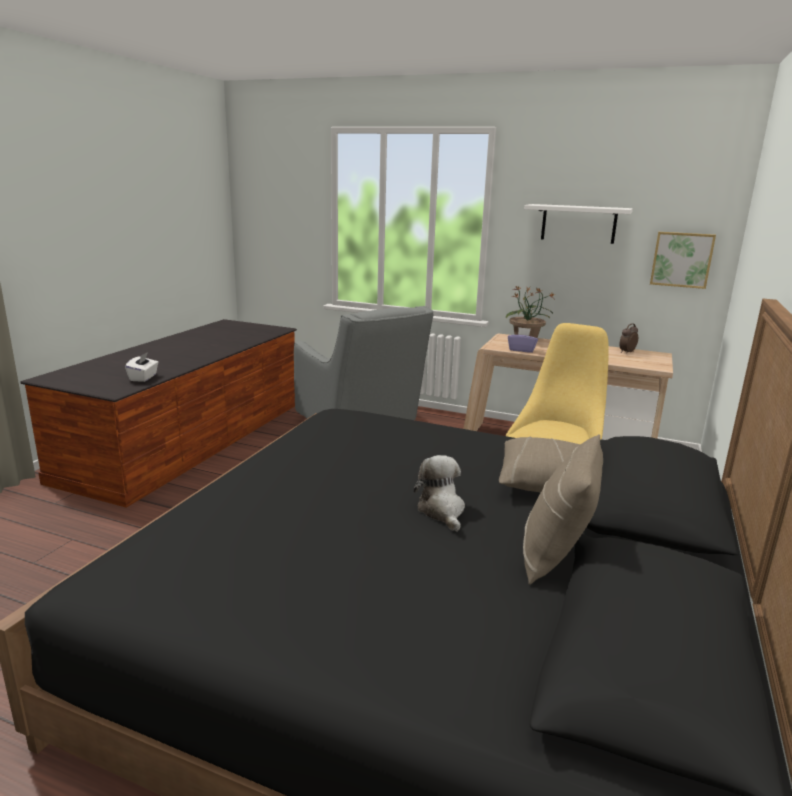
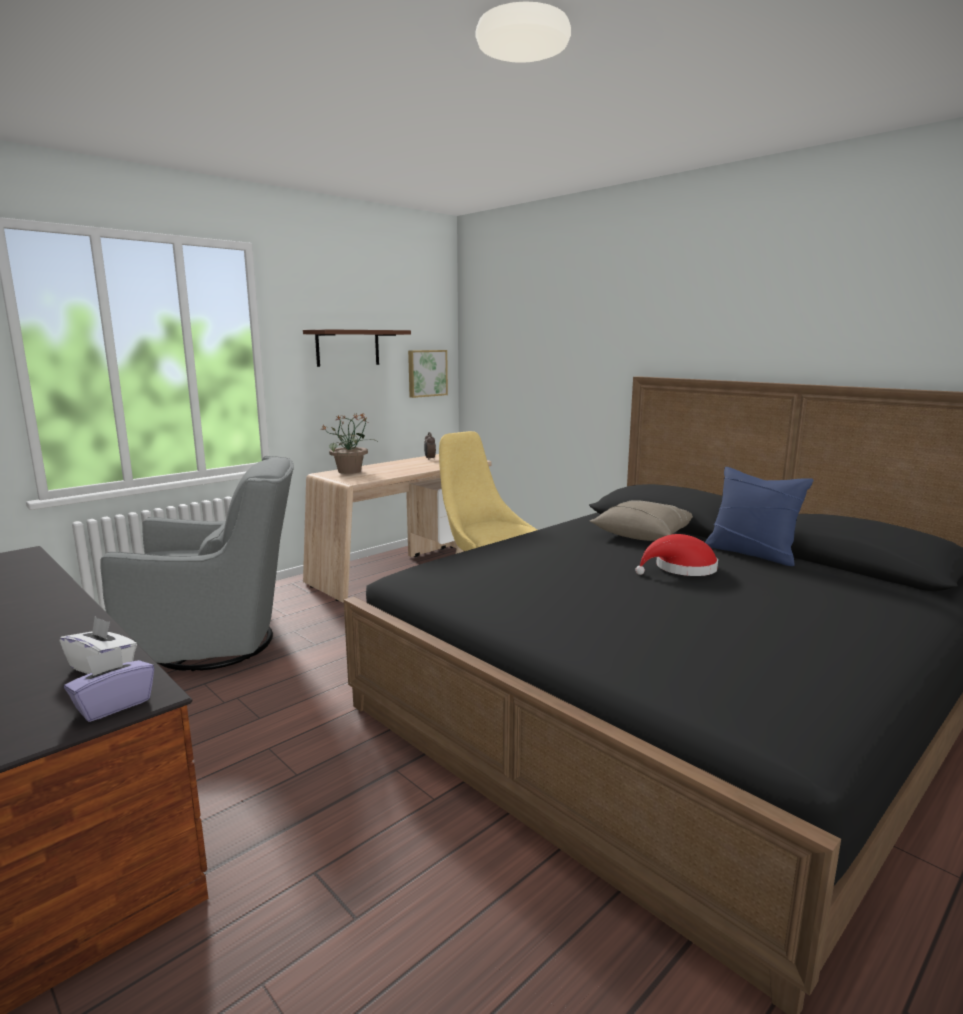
camera: 65 degrees left, 5 degrees down
plush toy [413,455,465,532] -> red hat [635,534,718,576]
purple tissue box [508,327,538,353] -> purple tissue box moved to [64,647,154,722]
beige pillow [523,434,603,585] -> blue pillow [705,467,814,566]
white shelf [524,204,633,244] -> brown shelf [303,329,411,367]

